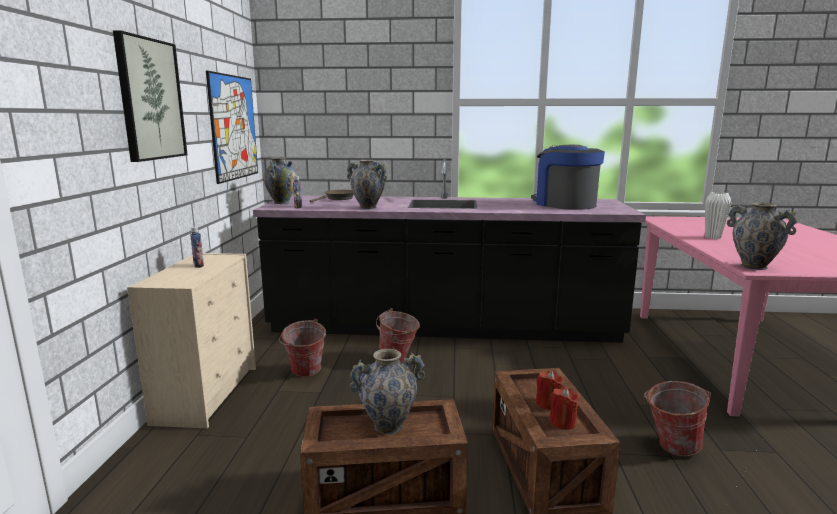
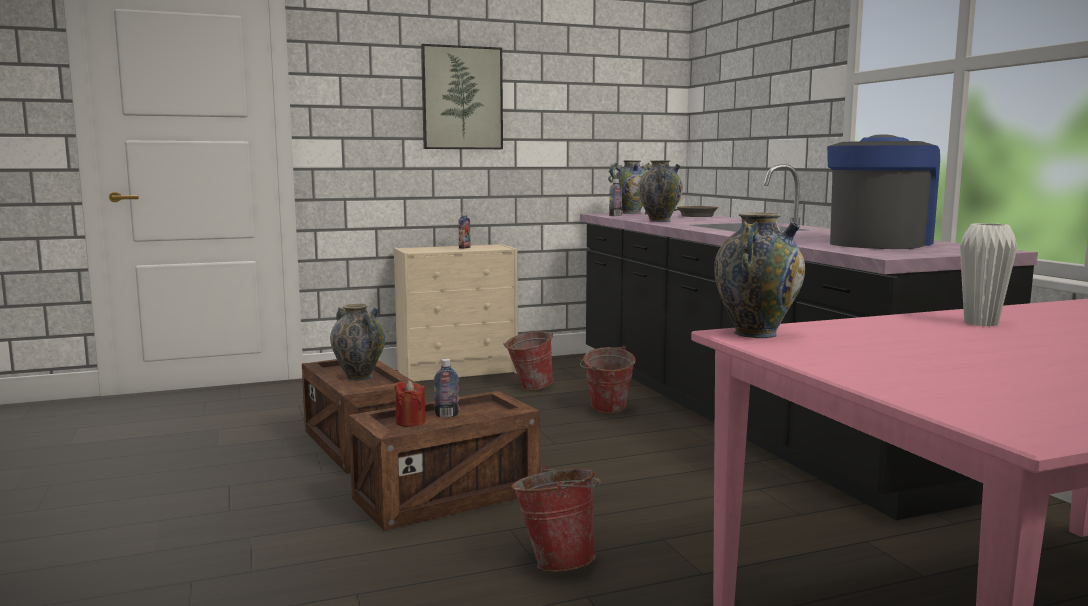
camera: 65 degrees right, 5 degrees down
picture [206,71,258,184] -> none
red candle [536,370,564,410] -> bottle [434,359,459,417]

